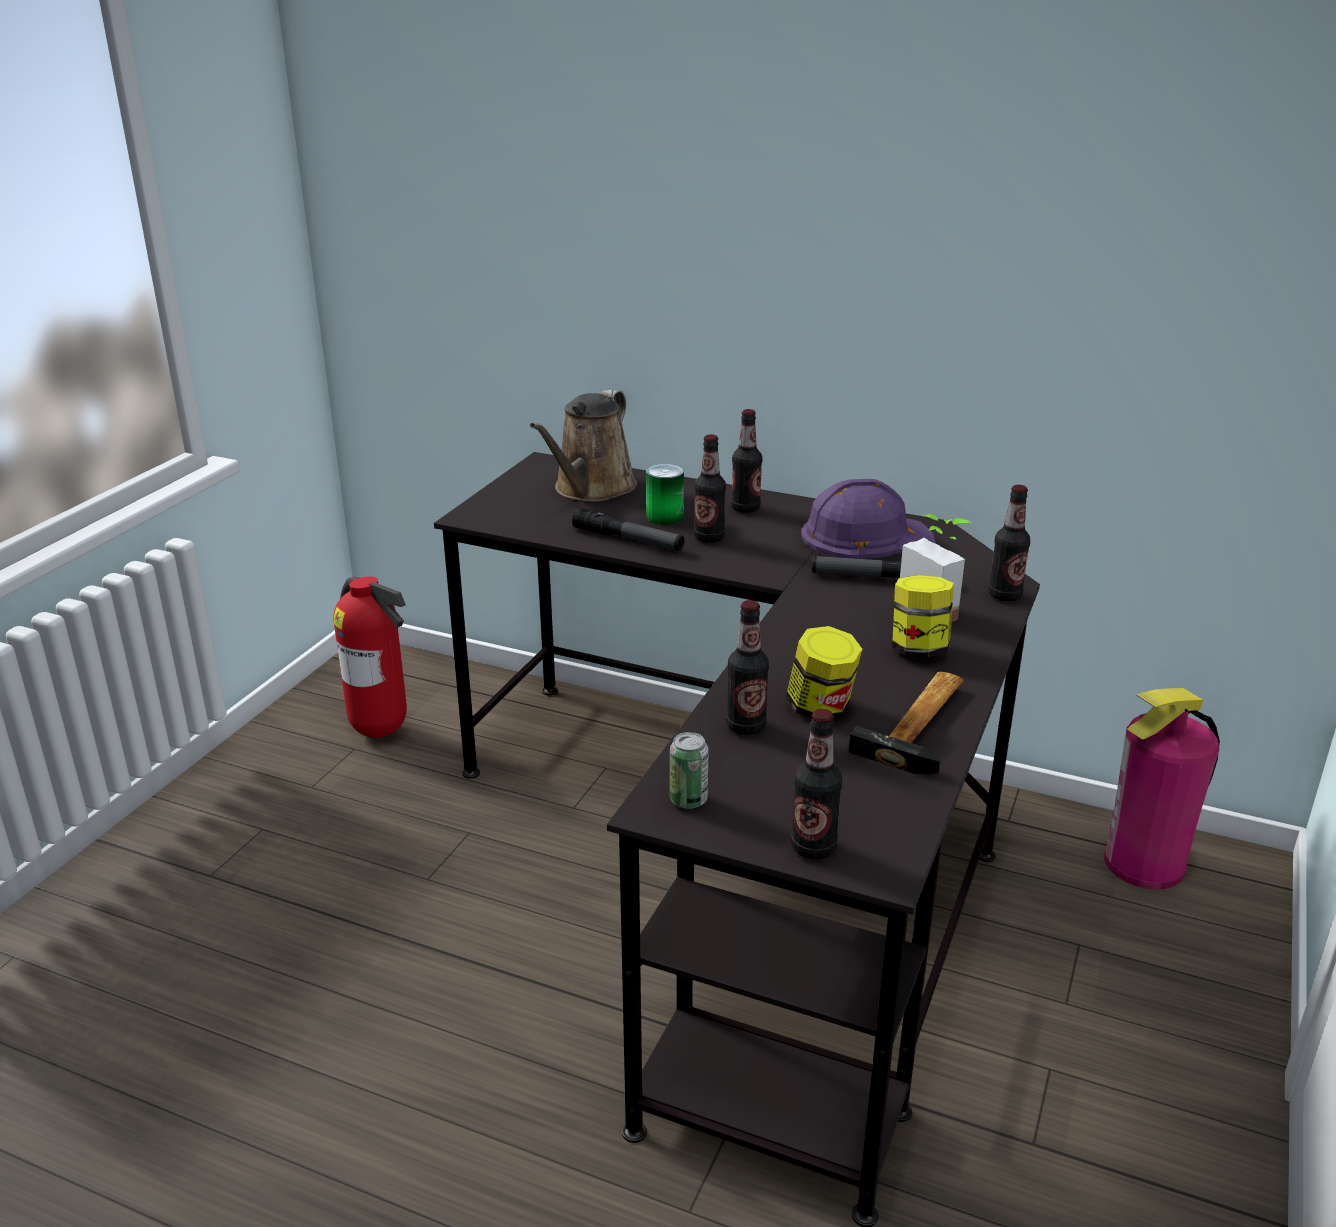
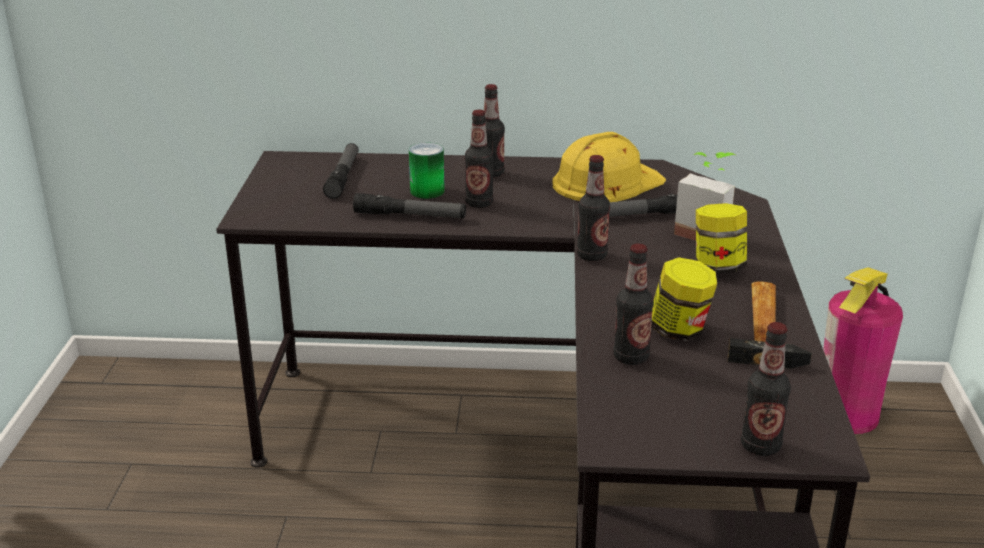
camera: 20 degrees left, 0 degrees up
fire extinguisher [333,576,407,738] -> none
brown watering can [530,389,637,502] -> flashlight [323,143,359,199]
can [670,732,709,809] -> none
purple hard hat [801,479,936,559] -> yellow hard hat [553,132,666,202]
bottle [988,485,1030,601] -> bottle moved to [577,155,610,261]

